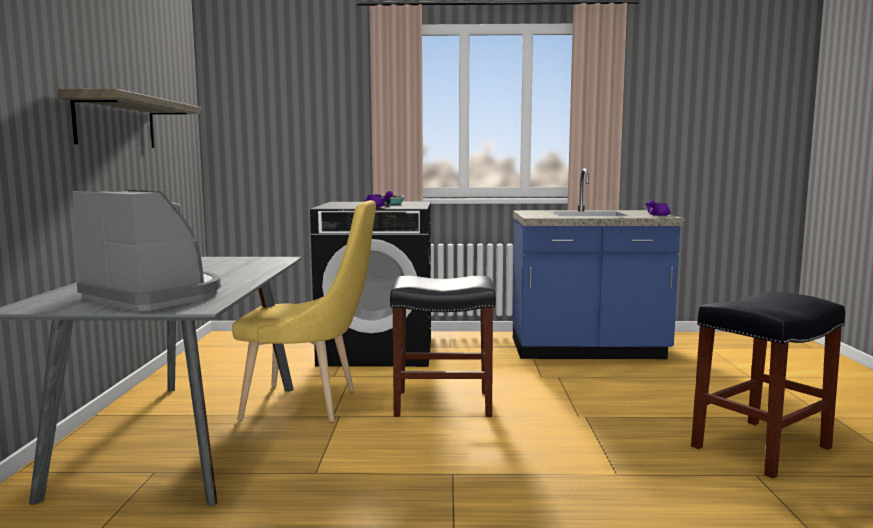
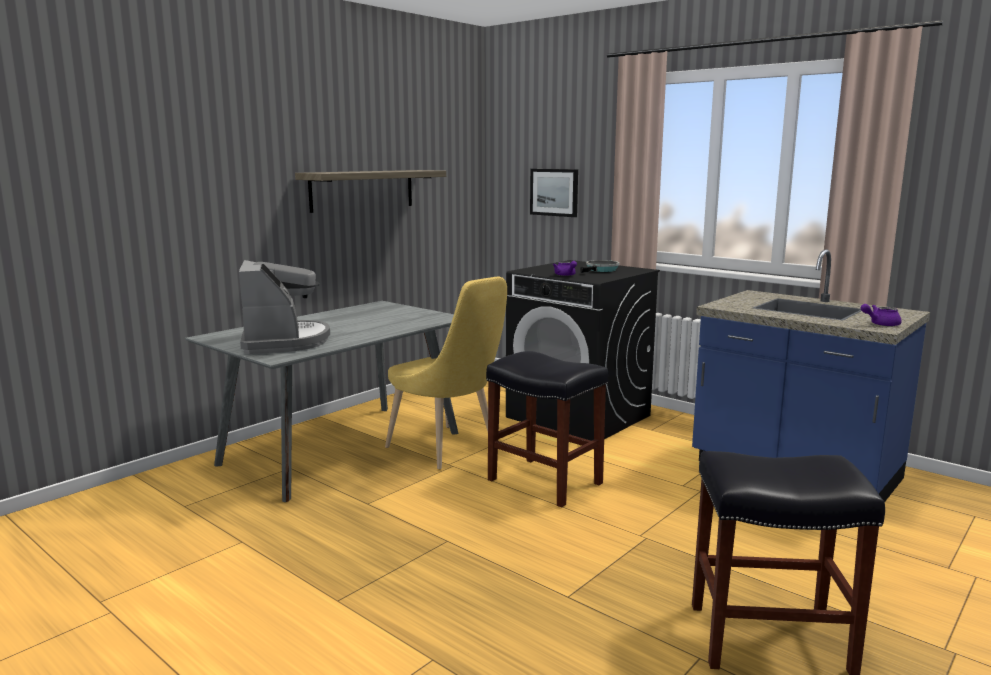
camera: 40 degrees right, 5 degrees up
none -> picture [530,169,578,217]

